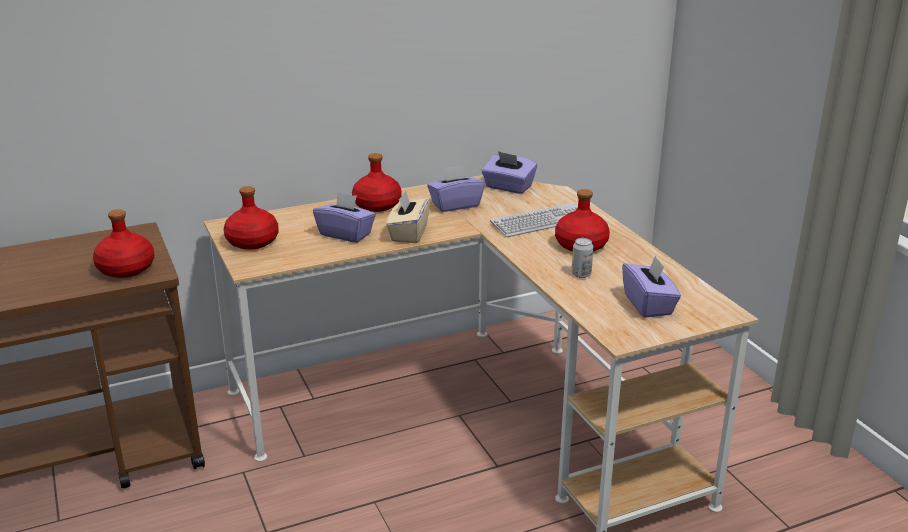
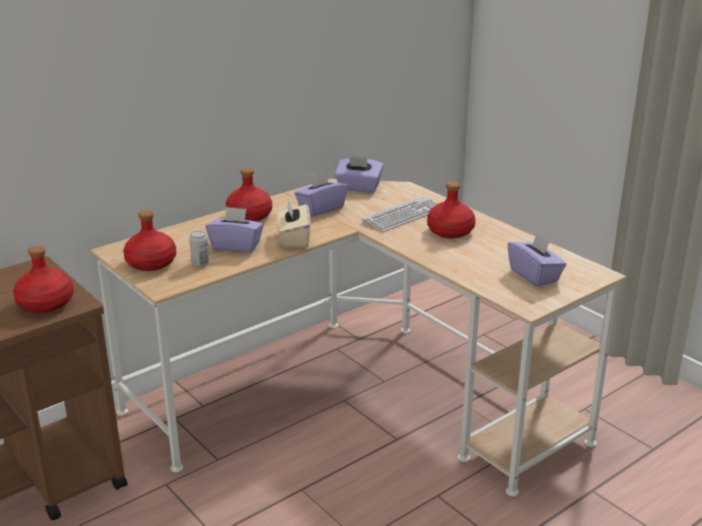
camera: 15 degrees left, 0 degrees up
can [571,238,593,278] -> can moved to [189,231,209,267]

